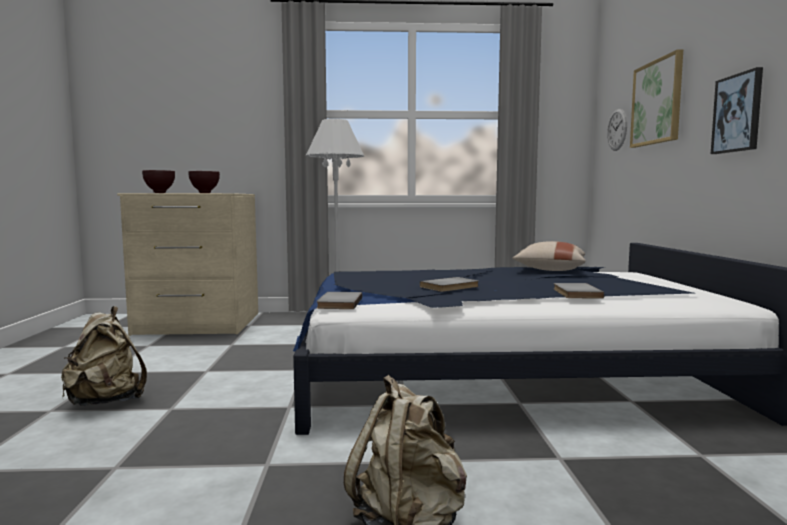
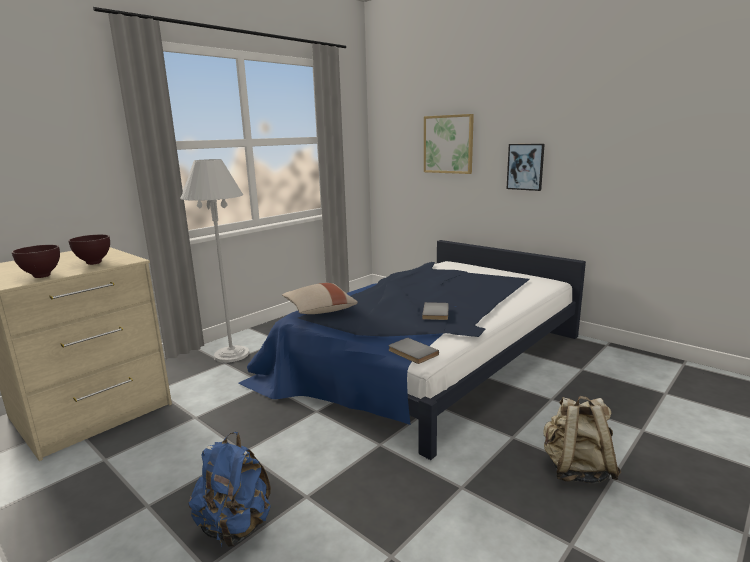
camera: 45 degrees left, 10 degrees up
beige backpack [61,306,147,406] -> blue backpack [188,432,271,547]
beige pillow [512,241,586,271] -> beige pillow moved to [282,283,358,314]
grey book [554,283,604,299] -> none
wall clock [607,109,627,151] -> none

